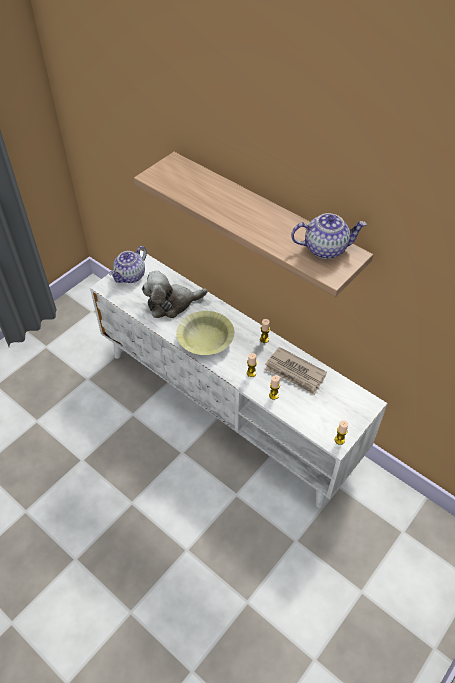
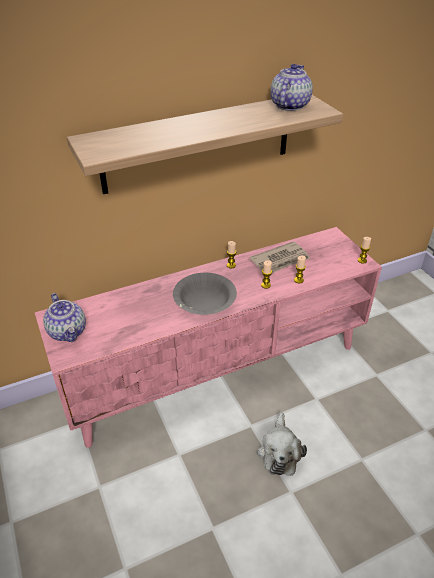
camera: 65 degrees left, 10 degrees down
white tv stand [90,250,388,508] -> pink tv stand [34,227,382,448]
plush toy [142,271,207,318] -> plush toy moved to [257,412,307,476]
yellow bowl [177,311,234,355] -> grey bowl [173,273,237,315]

